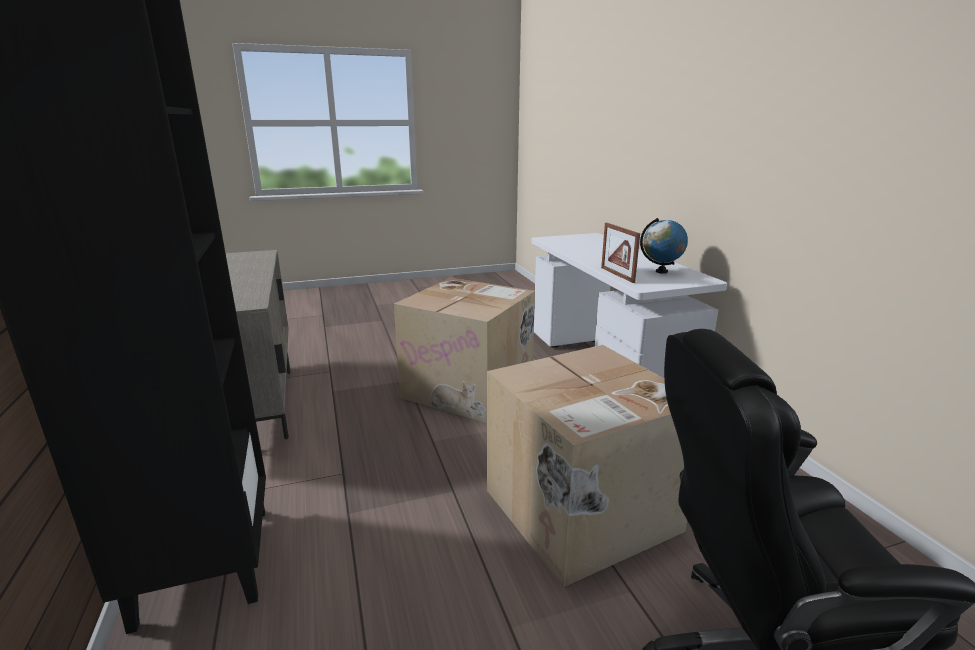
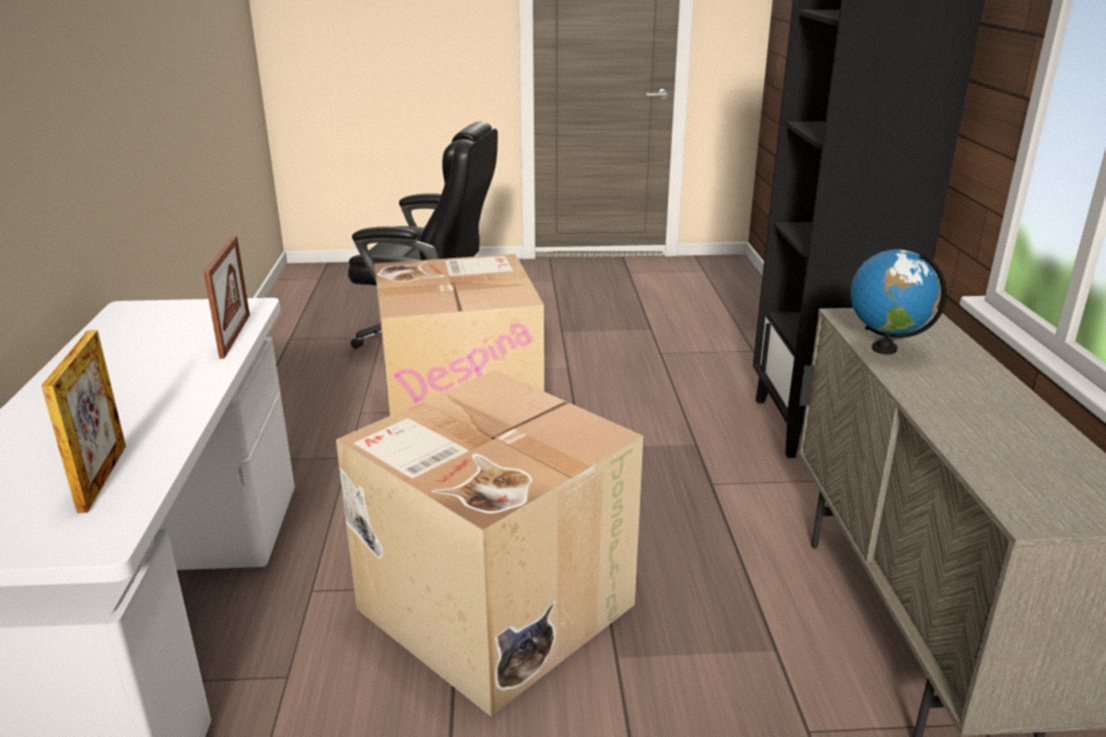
camera: 165 degrees left, 5 degrees up
globe [640,218,688,274] -> globe moved to [850,250,947,354]
none -> picture frame [41,330,126,513]

